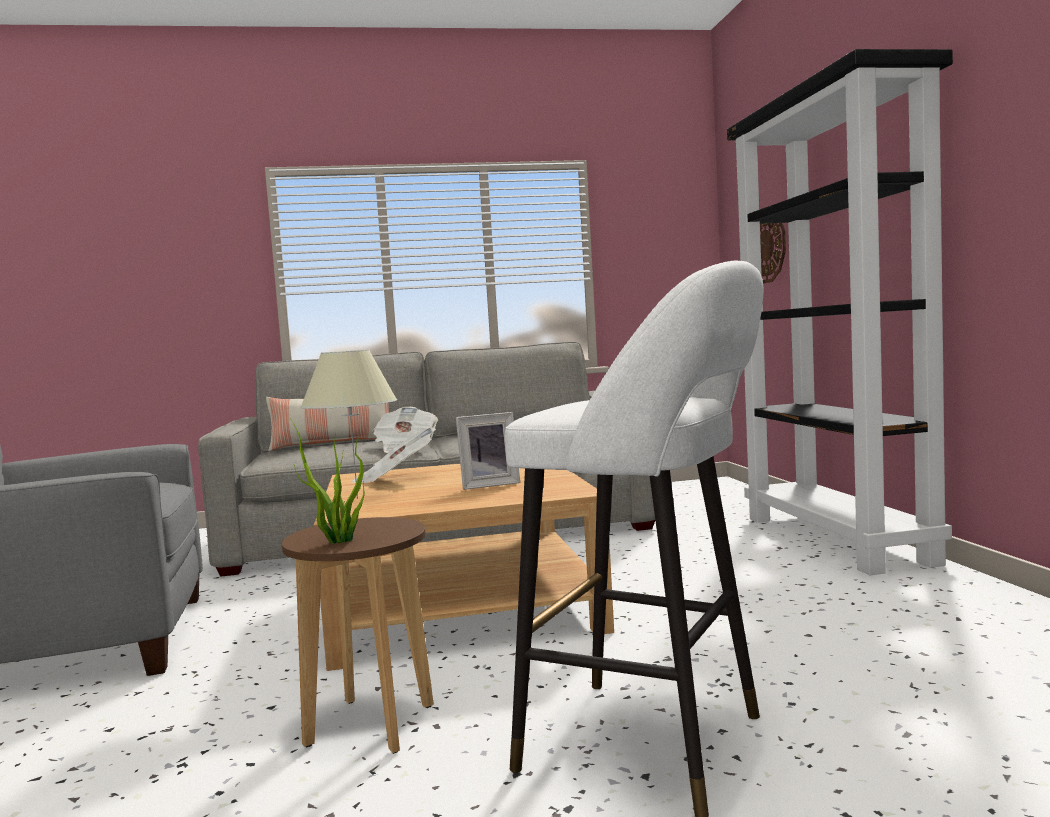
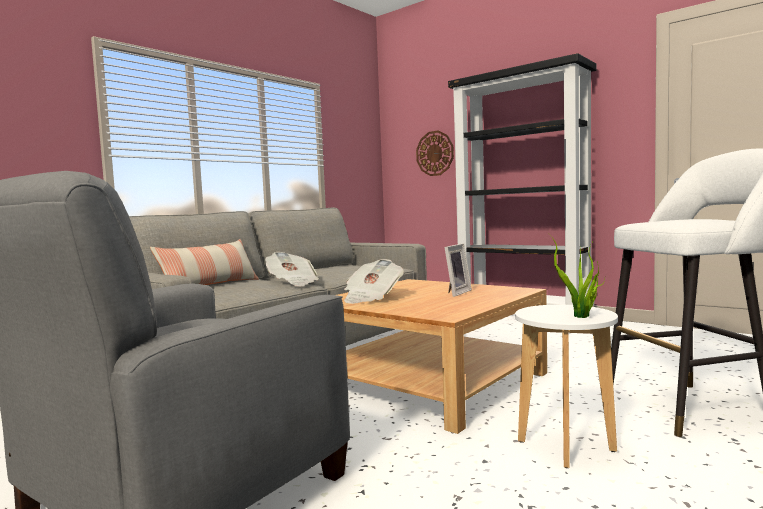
camera: 40 degrees left, 0 degrees up
brown stool [282,517,434,754] -> white stool [515,305,618,468]
beige table lamp [301,350,397,499] -> none

